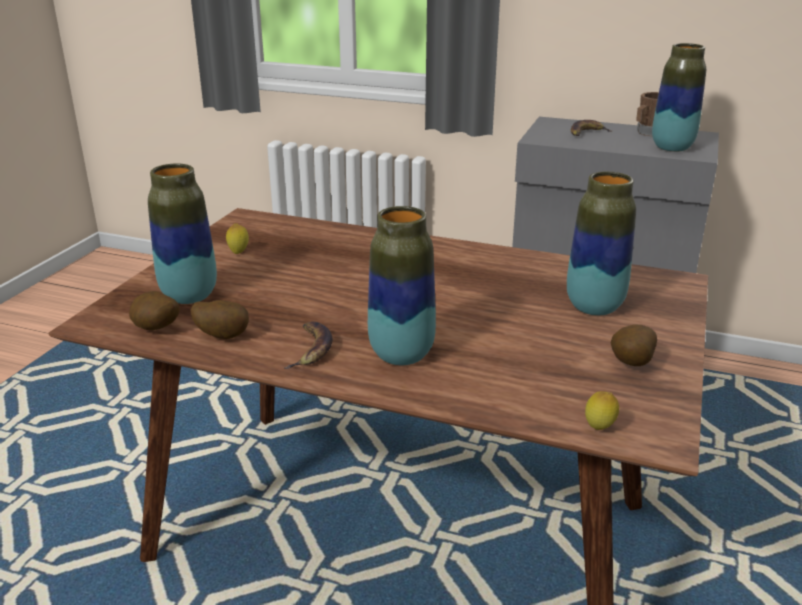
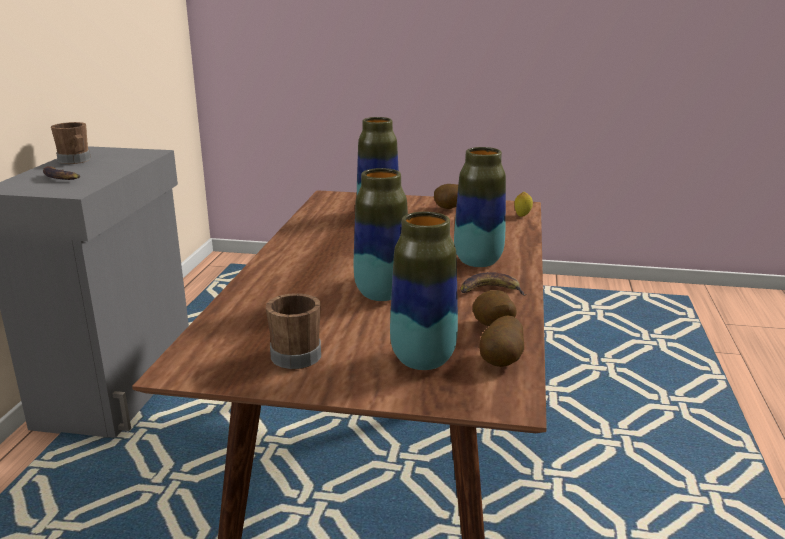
camera: 100 degrees left, 5 degrees down
lemon [226,223,249,254] -> brown mug [266,293,321,369]
vase [652,43,706,152] -> vase moved to [354,168,408,301]

